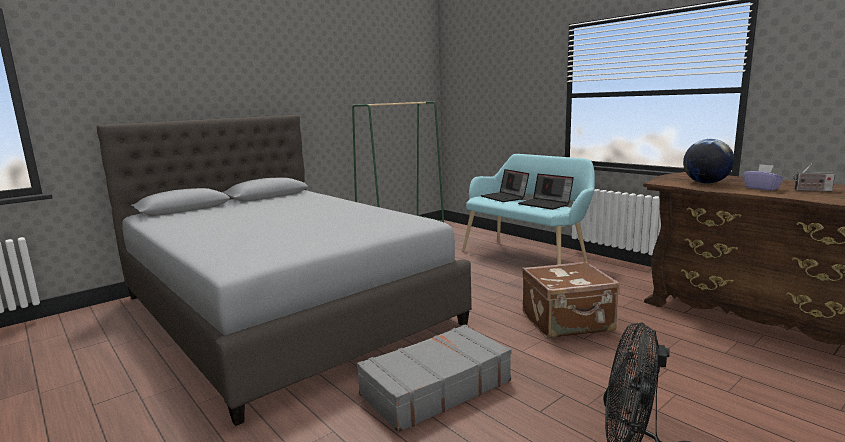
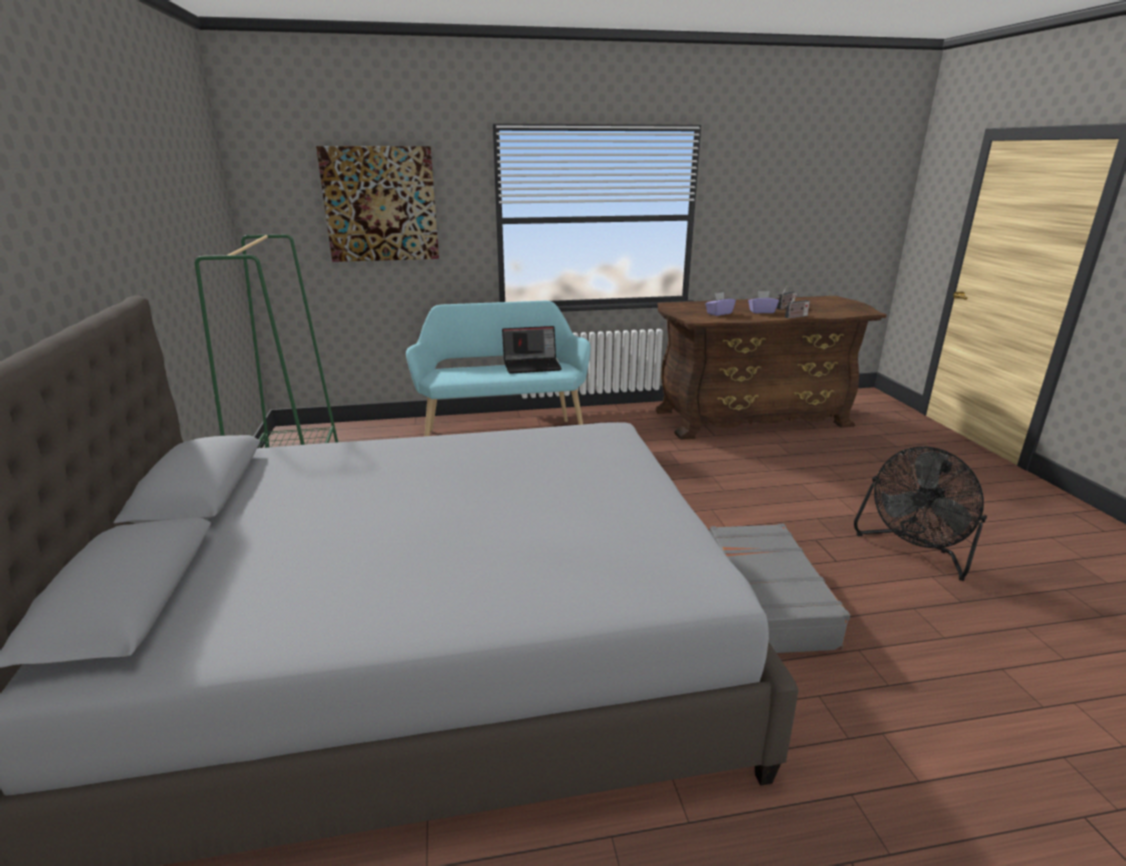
camera: 60 degrees left, 10 degrees up
laptop [480,169,529,202] -> none
brown suitcase [522,261,620,338] -> none
globe [683,139,735,184] -> purple tissue box [705,292,736,316]
none -> picture [316,146,439,262]
none -> radio [785,294,810,319]

